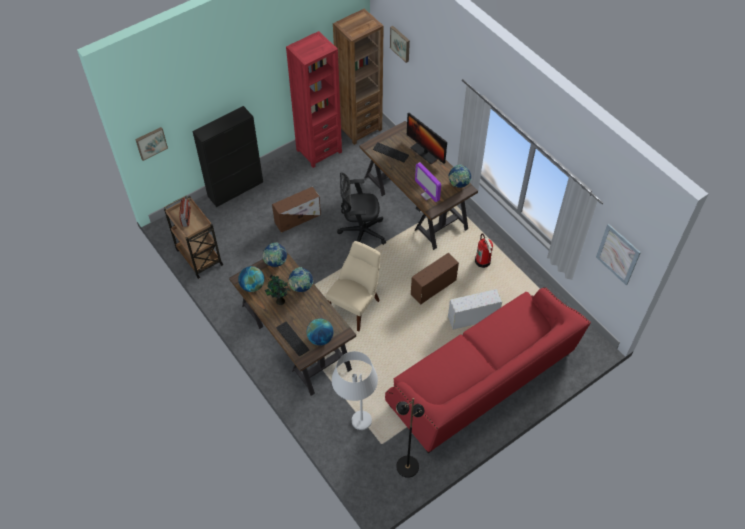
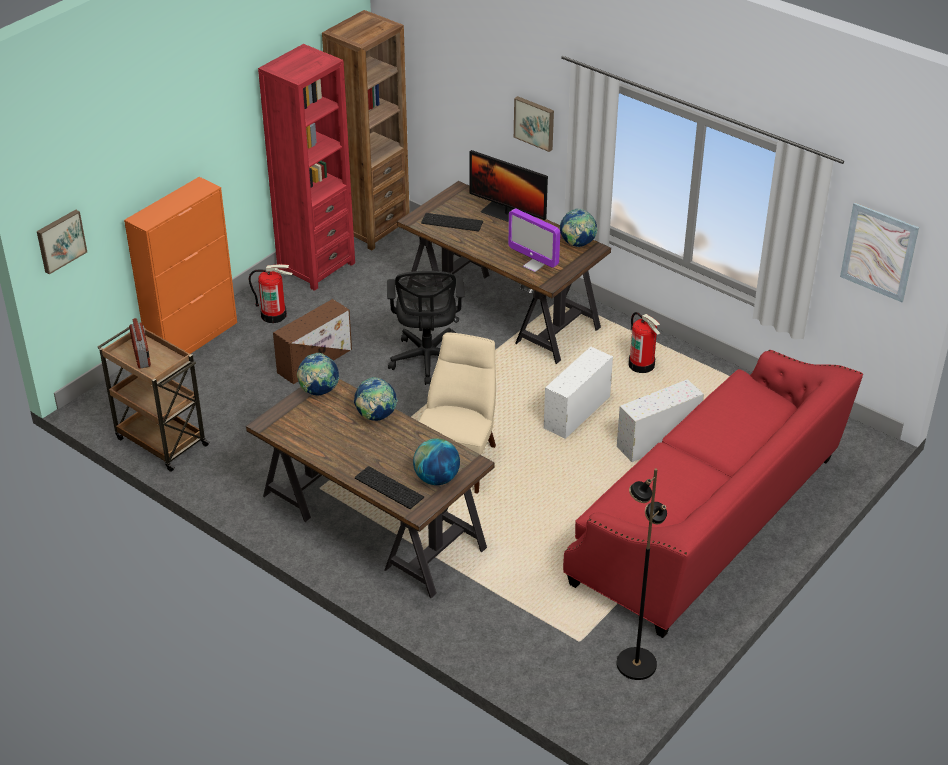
camera: 15 degrees left, 15 degrees down
black cabinet [192,106,263,207] -> orange cabinet [124,177,237,354]
globe [238,266,264,292] -> none
potted plant [264,275,290,305] -> none
white floor lamp [332,351,378,430] -> none
black office chair [337,172,386,245] -> black office chair turned 75 degrees counterclockwise [387,271,465,385]
picture [390,26,410,63] -> picture moved to [514,96,554,152]
brown storage box [411,253,459,305] -> white storage box [544,347,613,439]
none -> fire extinguisher [249,264,292,323]

